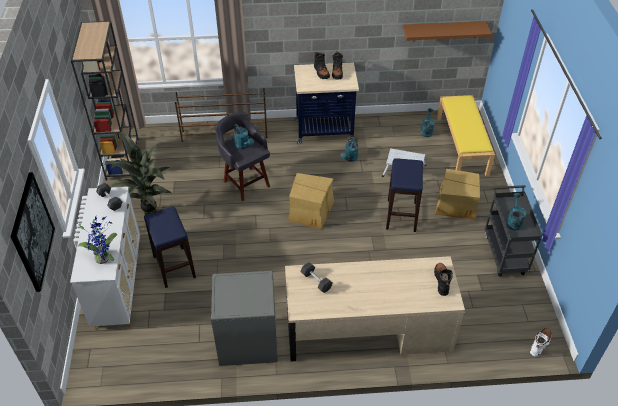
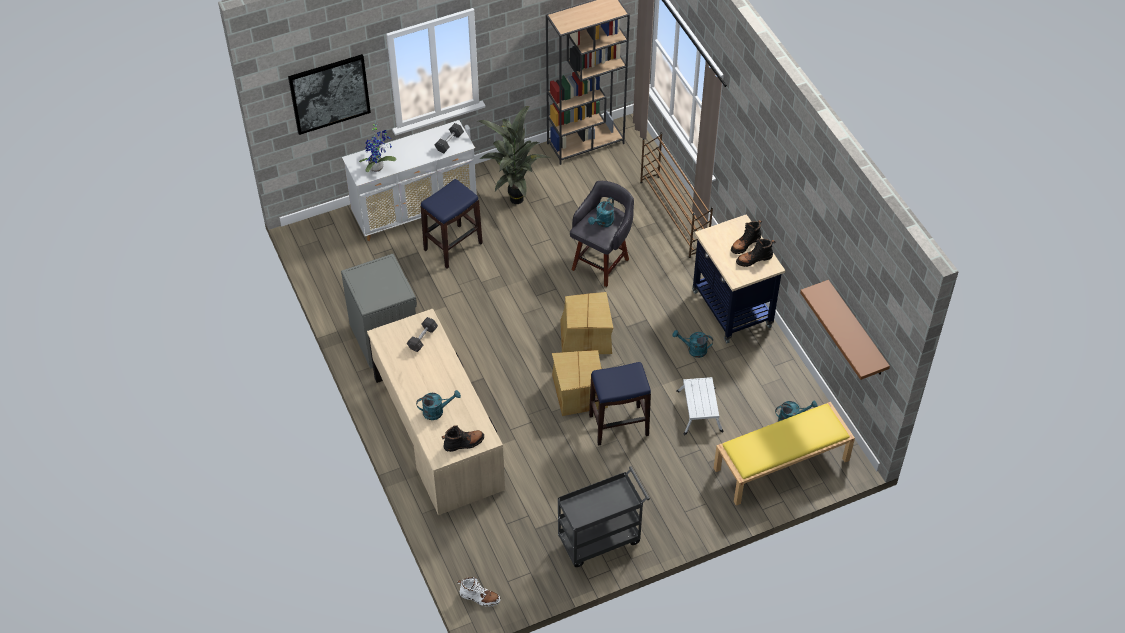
camera: 70 degrees right, 5 degrees up
cardboard box [435,169,480,220] -> cardboard box moved to [552,350,608,416]
turquoise watering can [506,193,526,231] -> turquoise watering can moved to [416,390,461,420]

